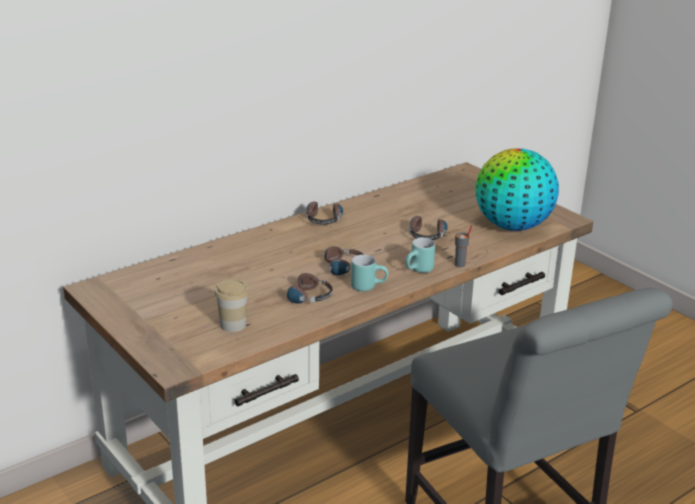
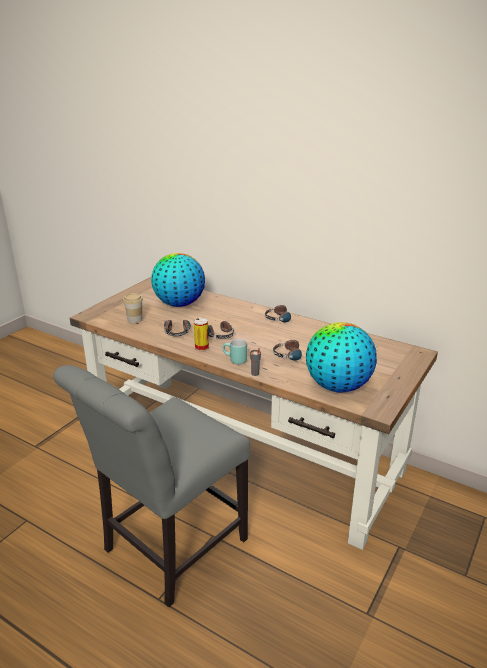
camera: 70 degrees right, 0 degrees up
turquoise mug [351,255,388,291] -> can [194,317,209,351]
none -> globe [151,253,205,307]

